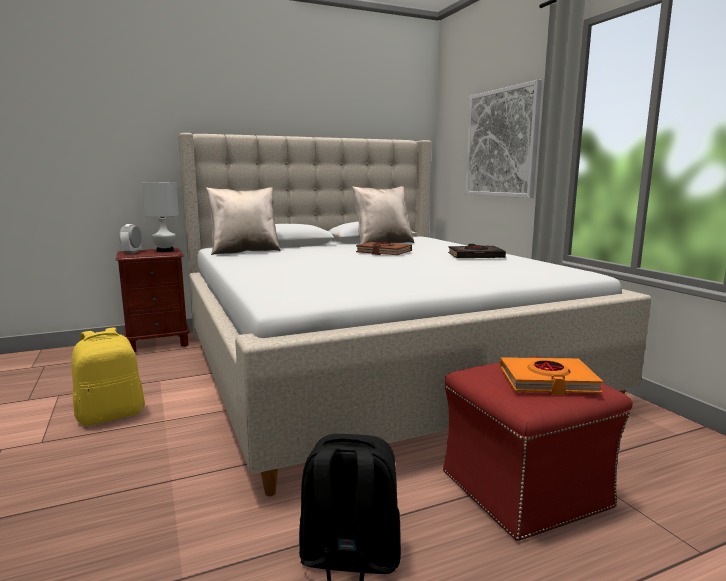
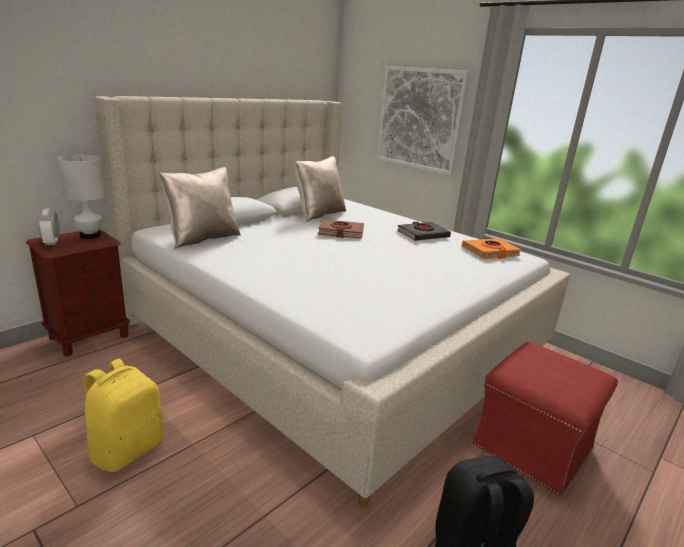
camera: 25 degrees left, 10 degrees up
orange book [500,357,603,395] -> orange book moved to [462,238,522,259]

